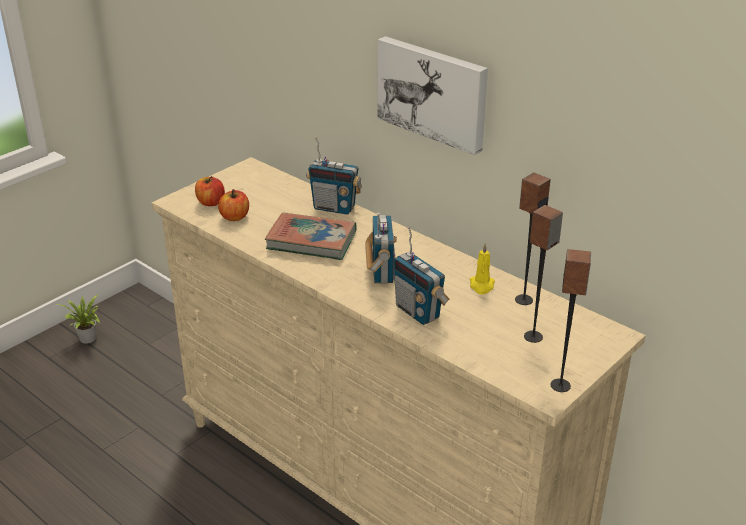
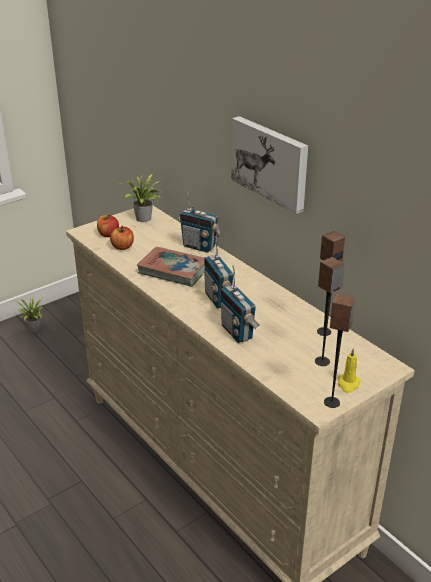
camera: 10 degrees right, 0 degrees up
radio [365,212,397,284] -> radio turned 150 degrees clockwise [204,236,233,309]
yellow candle [470,244,495,295] -> yellow candle moved to [338,348,361,393]
none -> potted plant [124,174,161,222]

